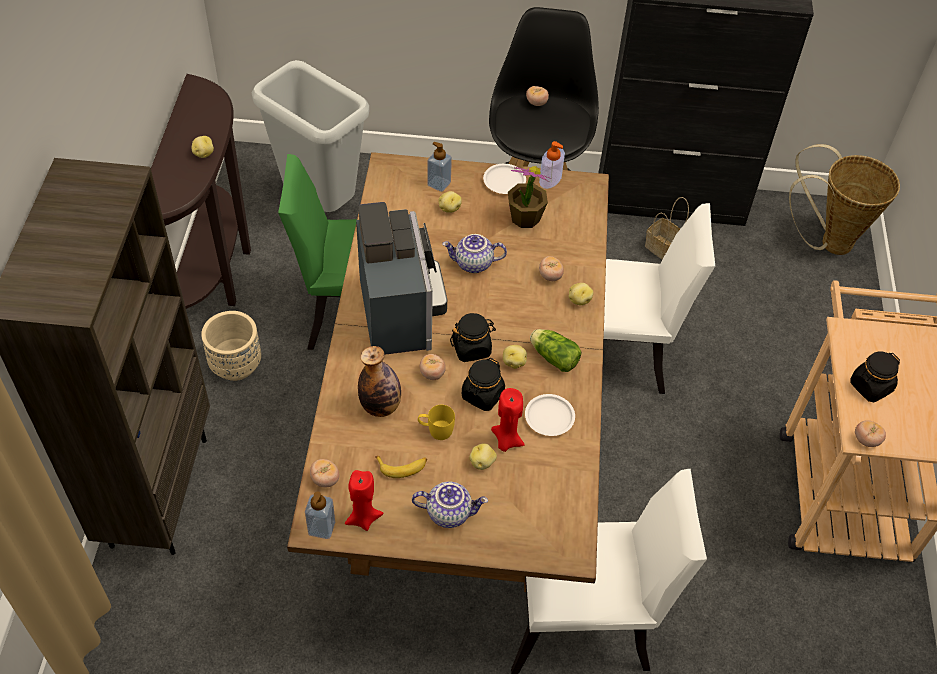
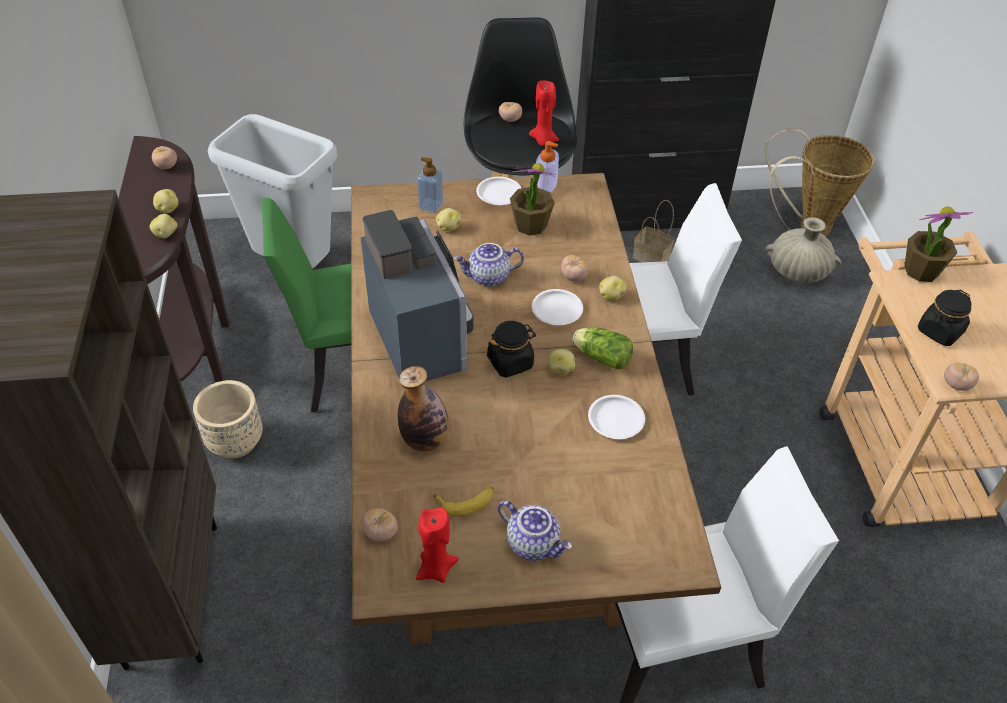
camera: 10 degrees left, 5 degrees down
soap dispenser [305,491,335,539] -> none
teapot [412,481,488,528] -> teapot turned 45 degrees clockwise [498,500,572,561]
yellow mug [418,405,455,440] -> none
tomato [420,354,446,380] -> tomato moved to [152,146,177,169]
black jar [462,358,505,411] -> none
potato [469,443,497,470] -> potato moved to [149,214,177,239]
red candle [491,388,525,452] -> red candle moved to [529,80,559,146]
none -> white plate [532,289,583,325]
none -> beige vase [765,217,841,283]
none -> potted plant [904,206,974,282]

